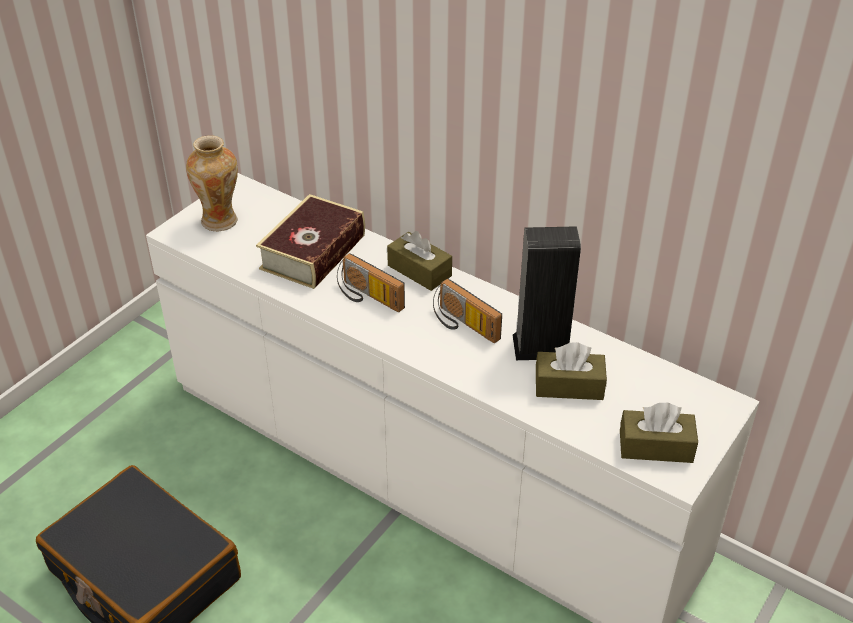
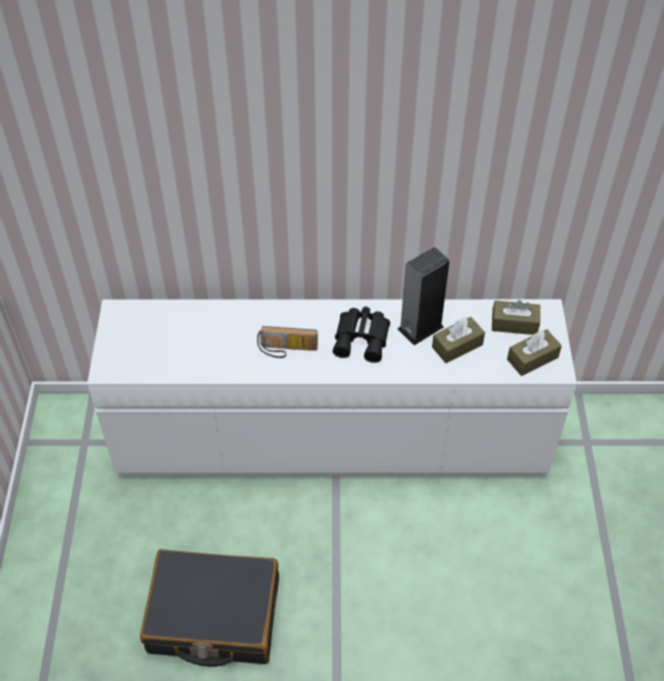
camera: 35 degrees left, 10 degrees up
vase [186,135,238,231] -> none
book [256,194,365,289] -> none
brown tissue box [387,231,452,291] -> brown tissue box moved to [492,300,540,335]
radio [433,279,502,343] -> black binoculars [333,307,390,363]

